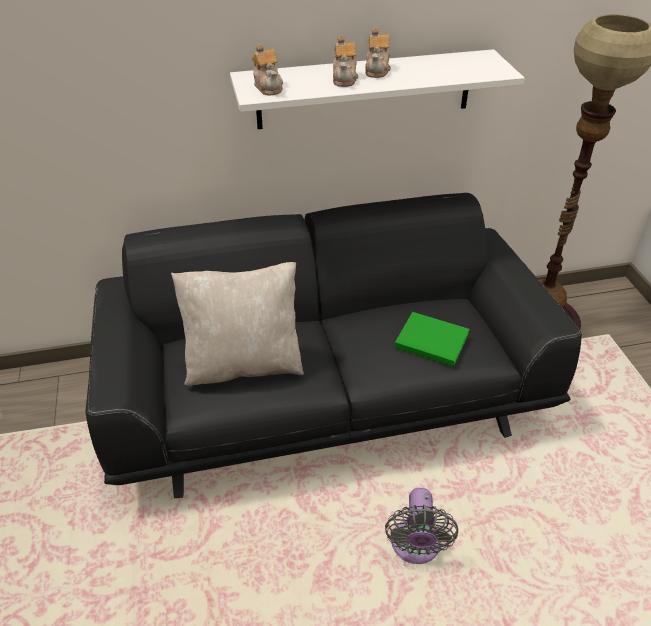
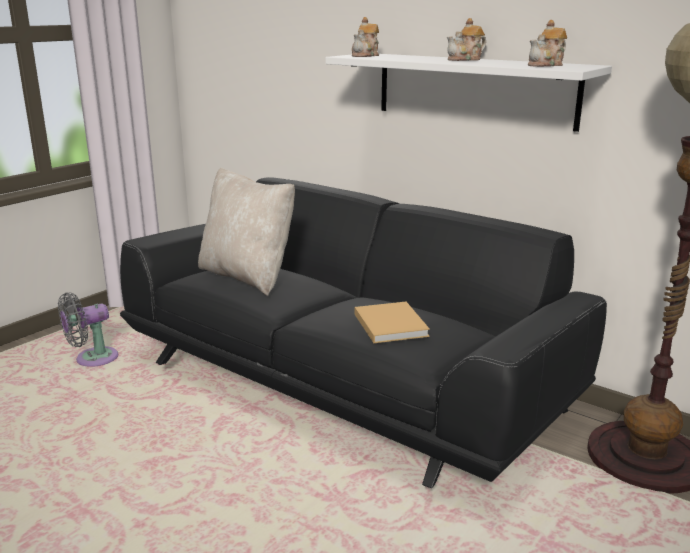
camera: 50 degrees right, 20 degrees down
teapot [333,36,358,87] -> teapot moved to [528,20,567,67]
grey fan [385,488,458,564] -> grey fan moved to [58,292,119,367]
green book [394,312,470,367] -> beige book [355,302,430,343]

